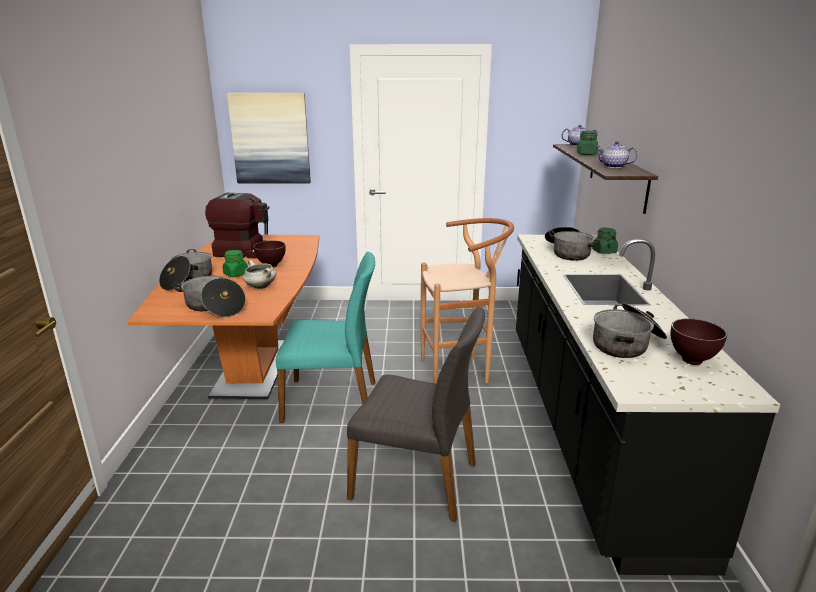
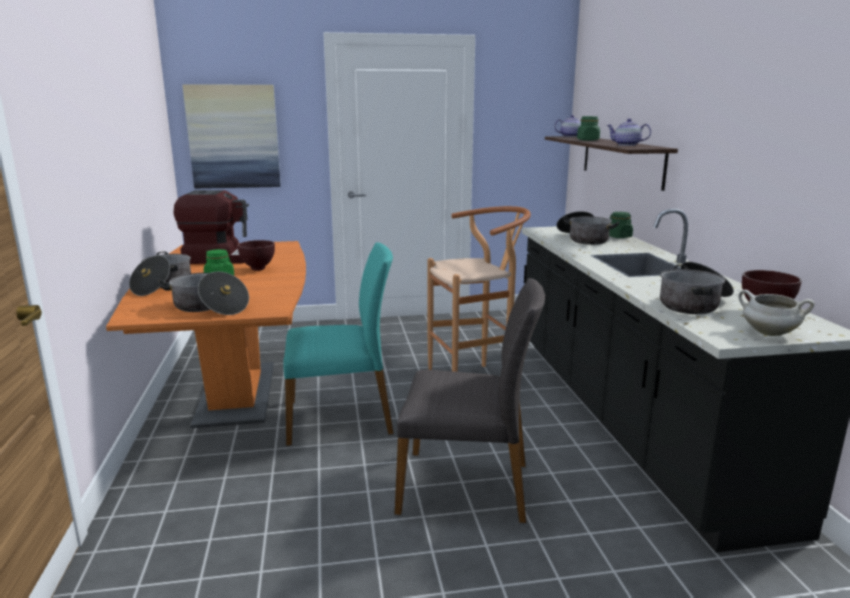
camera: 10 degrees left, 5 degrees down
white cooking pot [243,260,276,289] -> white cooking pot moved to [738,290,815,336]

